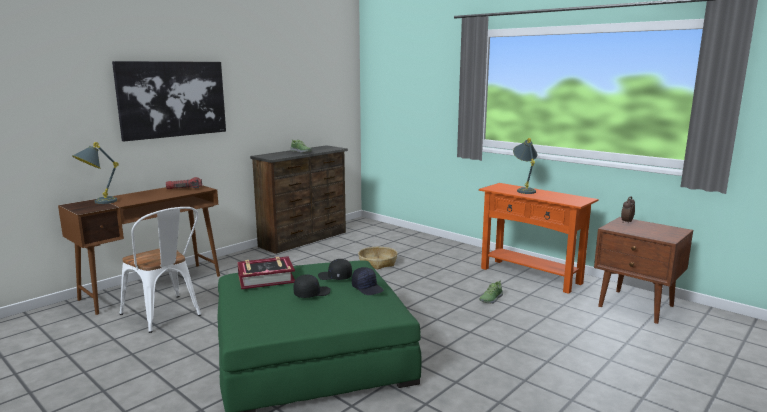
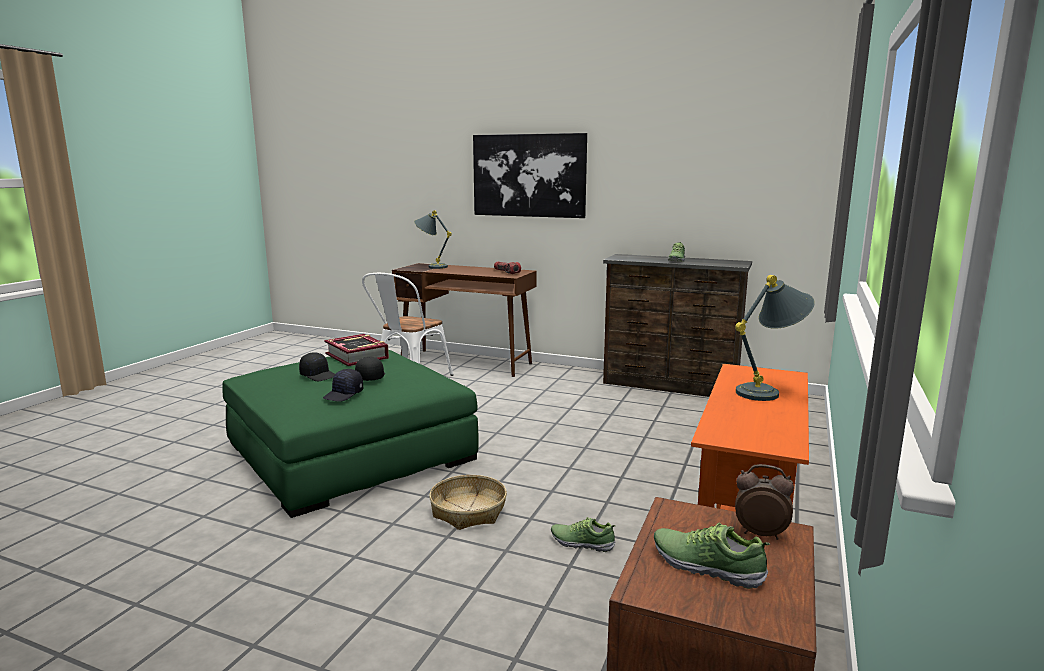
camera: 70 degrees right, 0 degrees up
basket [358,247,397,270] -> basket moved to [429,475,507,530]
none -> shoe [654,523,770,589]

